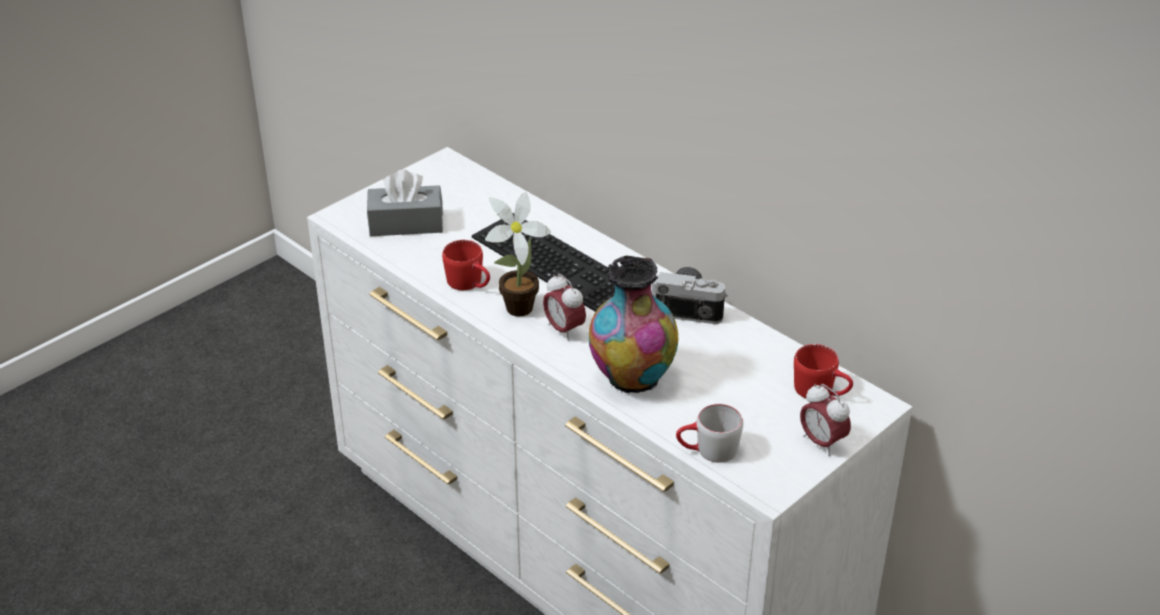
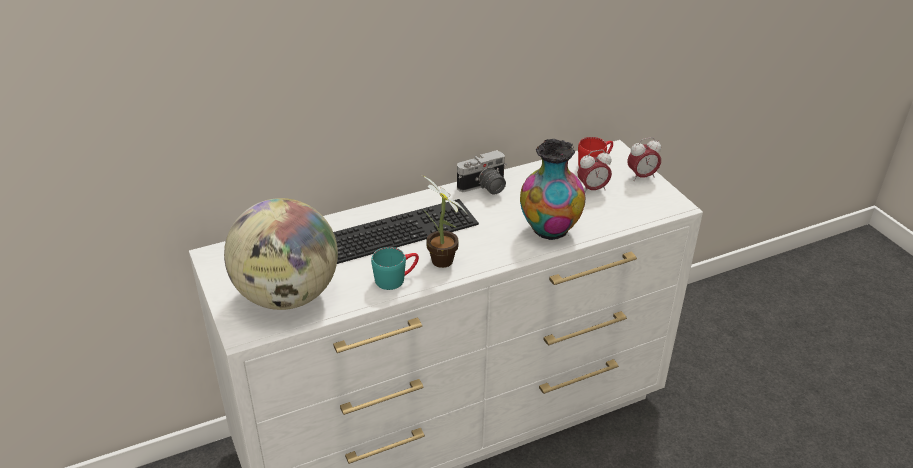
camera: 70 degrees left, 0 degrees up
grey tissue box [367,169,443,236] -> globe [224,198,338,310]
red mug [442,240,490,290] -> turquoise mug [371,247,419,290]
alarm clock [543,274,586,341] -> alarm clock moved to [577,150,612,192]
camera [651,267,728,324] -> camera turned 150 degrees counterclockwise [457,150,507,195]
grey mug [676,404,743,463] -> none

